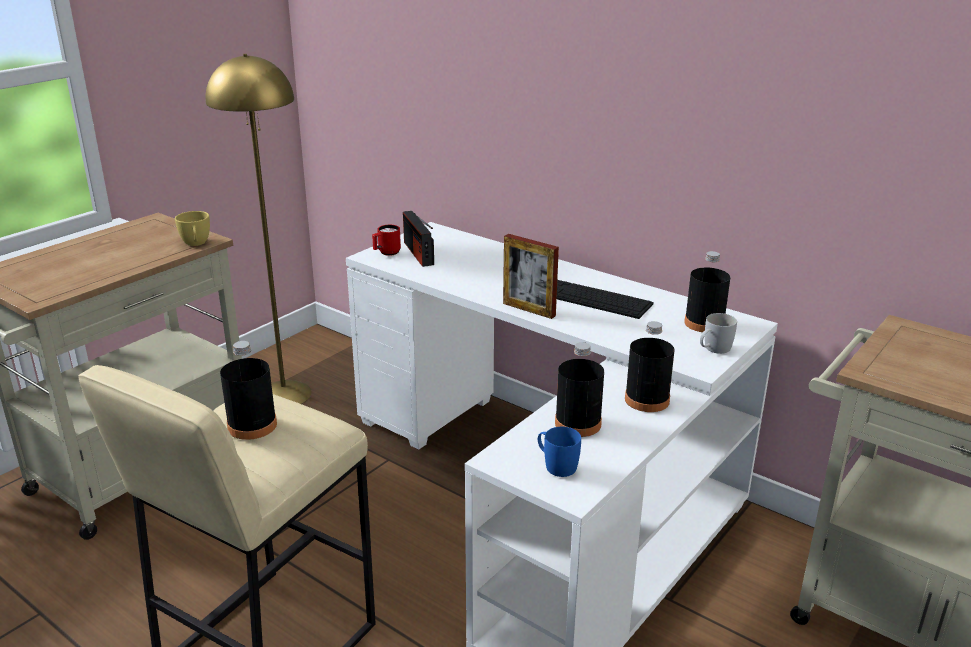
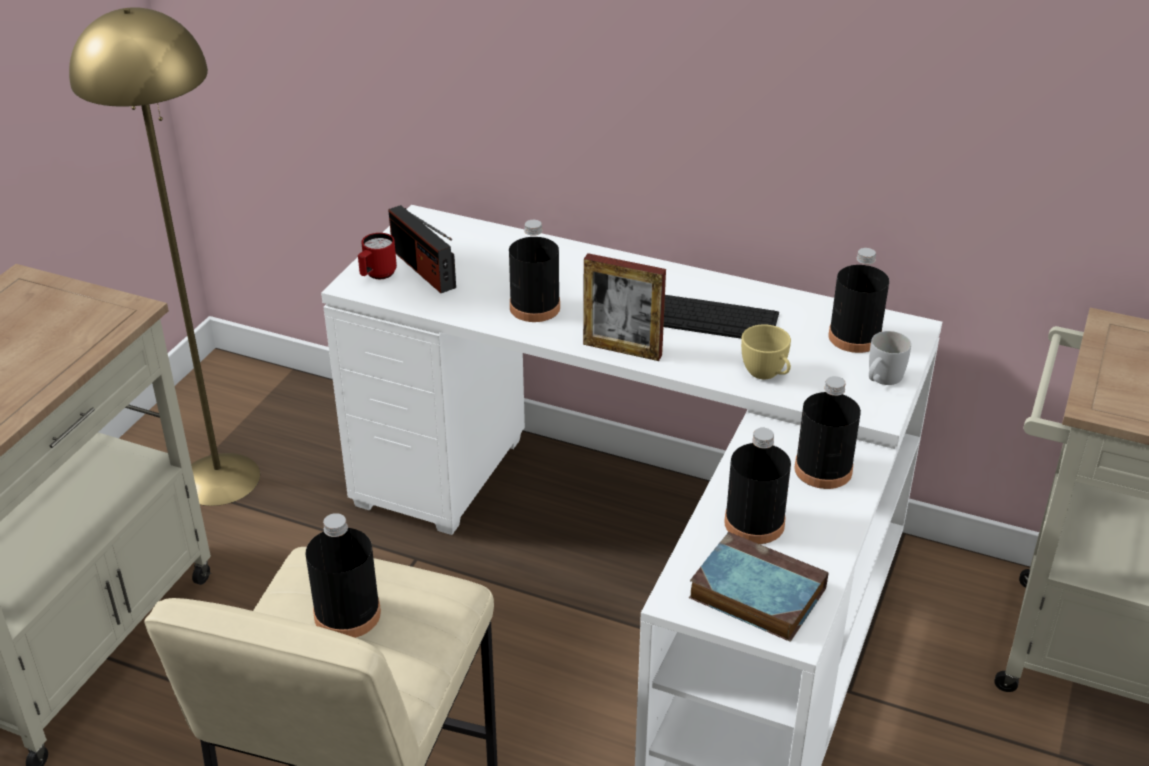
camera: 15 degrees left, 10 degrees up
yellow cup [175,211,210,246] -> yellow cup moved to [741,324,791,379]
blue mug [538,427,581,477] -> book [689,532,828,642]
none -> black bottle [509,220,560,322]

